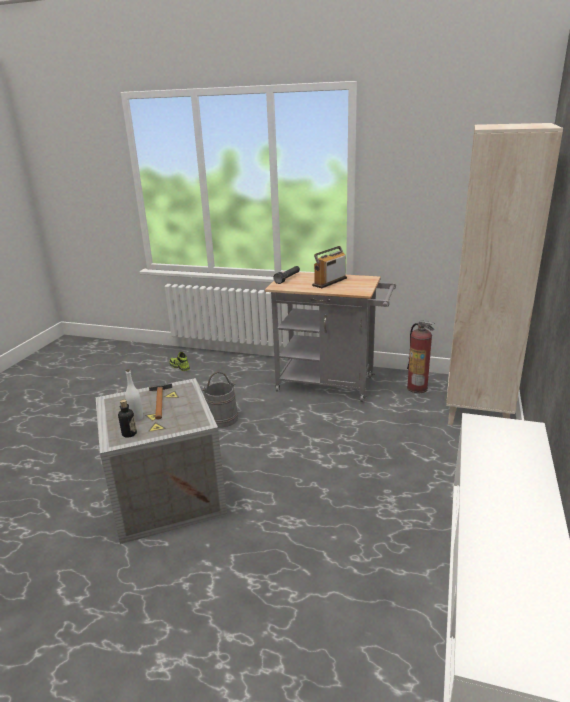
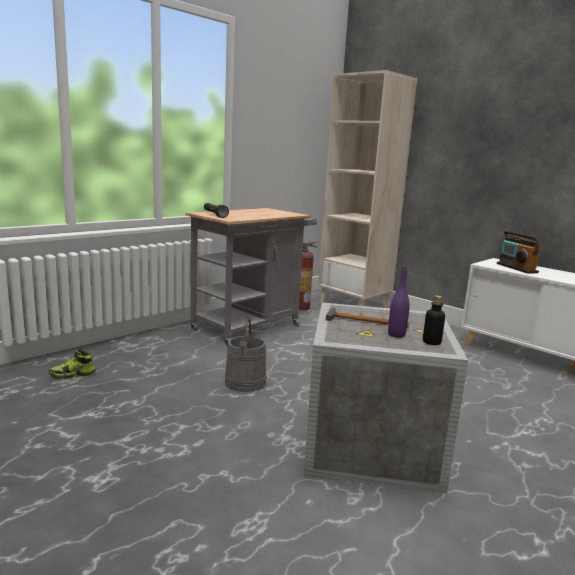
camera: 65 degrees left, 10 degrees down
white bottle [125,369,143,422] -> purple bottle [388,267,410,338]
radio [312,246,347,288] -> radio moved to [497,230,541,274]

